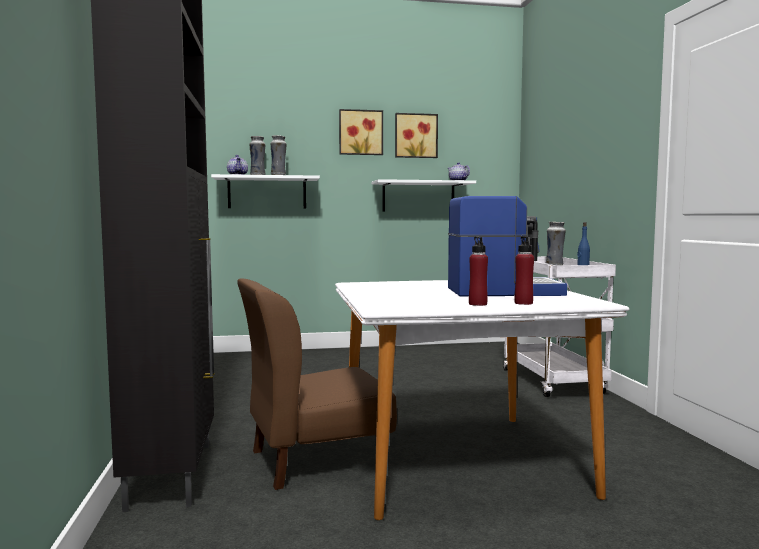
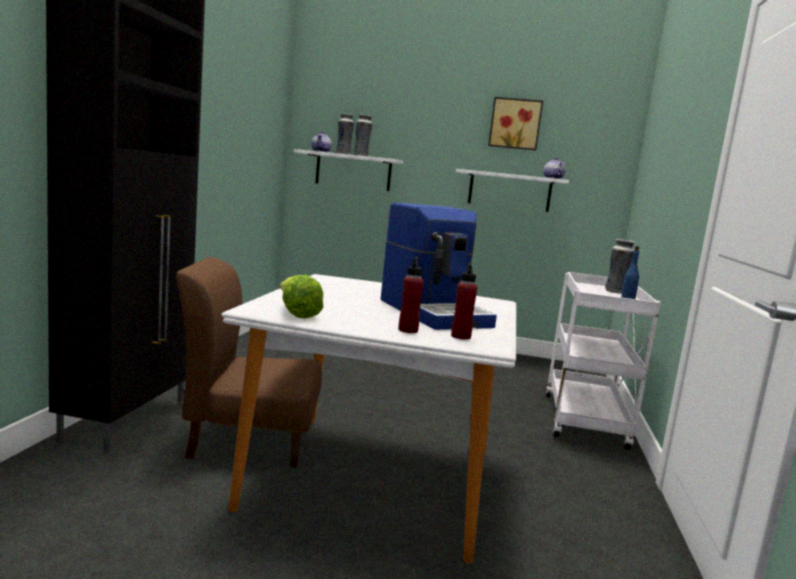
camera: 20 degrees right, 5 degrees up
picture [339,109,383,155] -> none
coffee machine [448,196,567,296] -> coffee machine turned 45 degrees clockwise [381,203,497,330]
red bottle [469,236,488,306] -> red bottle moved to [451,263,477,340]
none -> lettuce [280,275,323,319]

